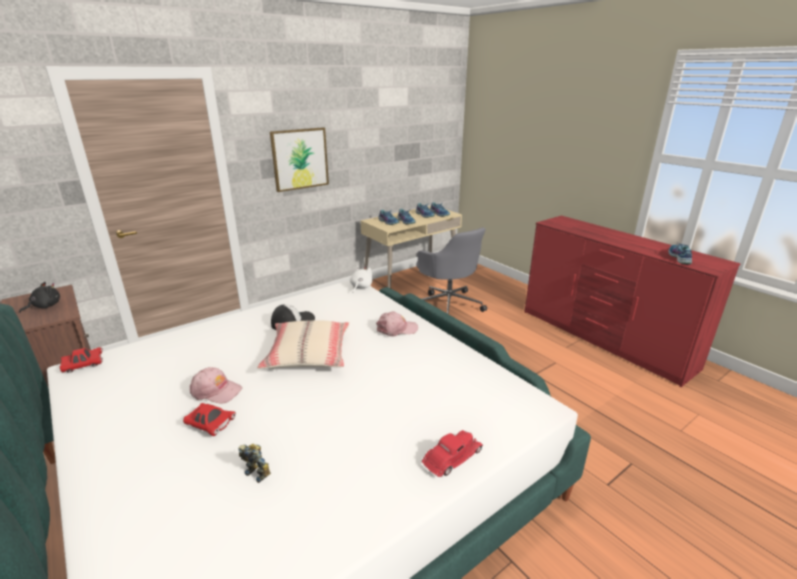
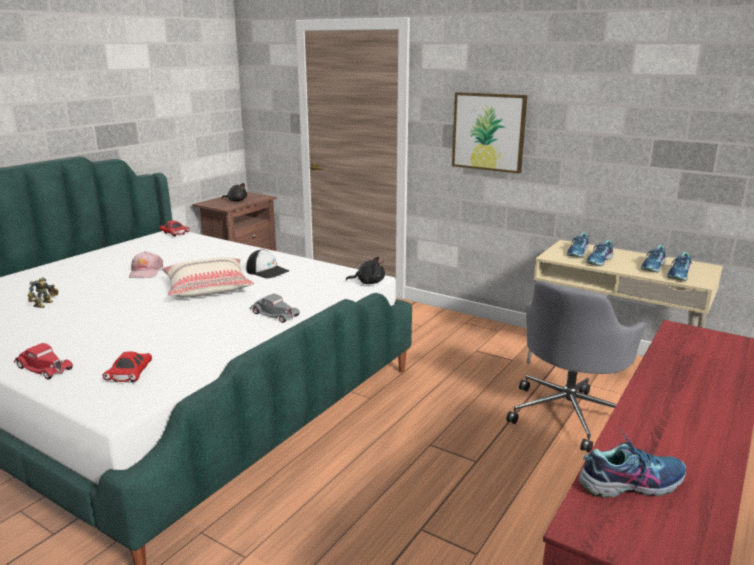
camera: 70 degrees right, 5 degrees down
red toy car [183,403,236,436] -> red toy car moved to [102,351,152,382]
white plush toy [350,266,373,293] -> black plush toy [346,257,385,284]
pink cap [376,312,418,337] -> grey toy car [249,294,300,323]

